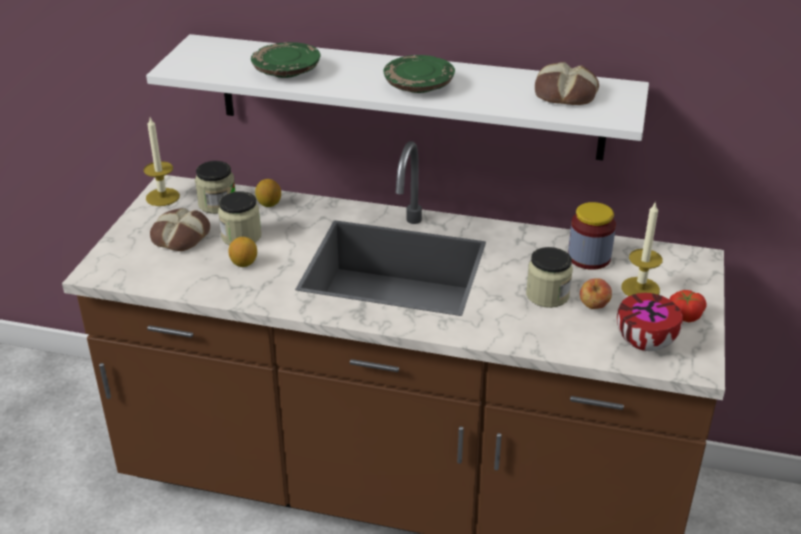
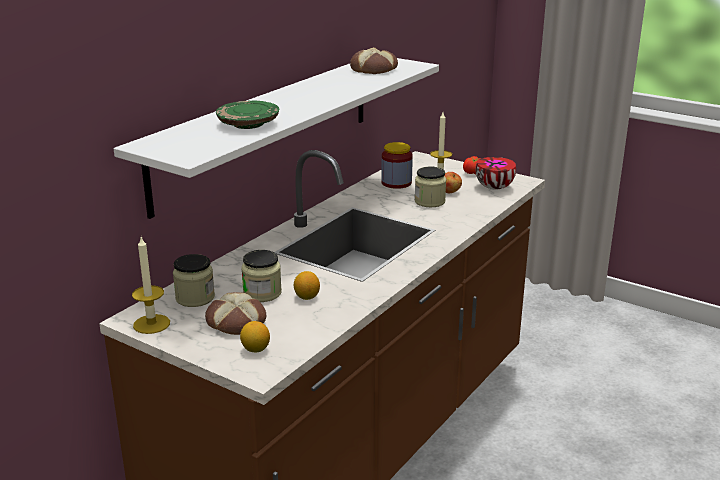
camera: 70 degrees left, 10 degrees down
lemon [255,179,281,207] -> lemon moved to [240,321,270,352]
green plate [383,55,455,93] -> none

